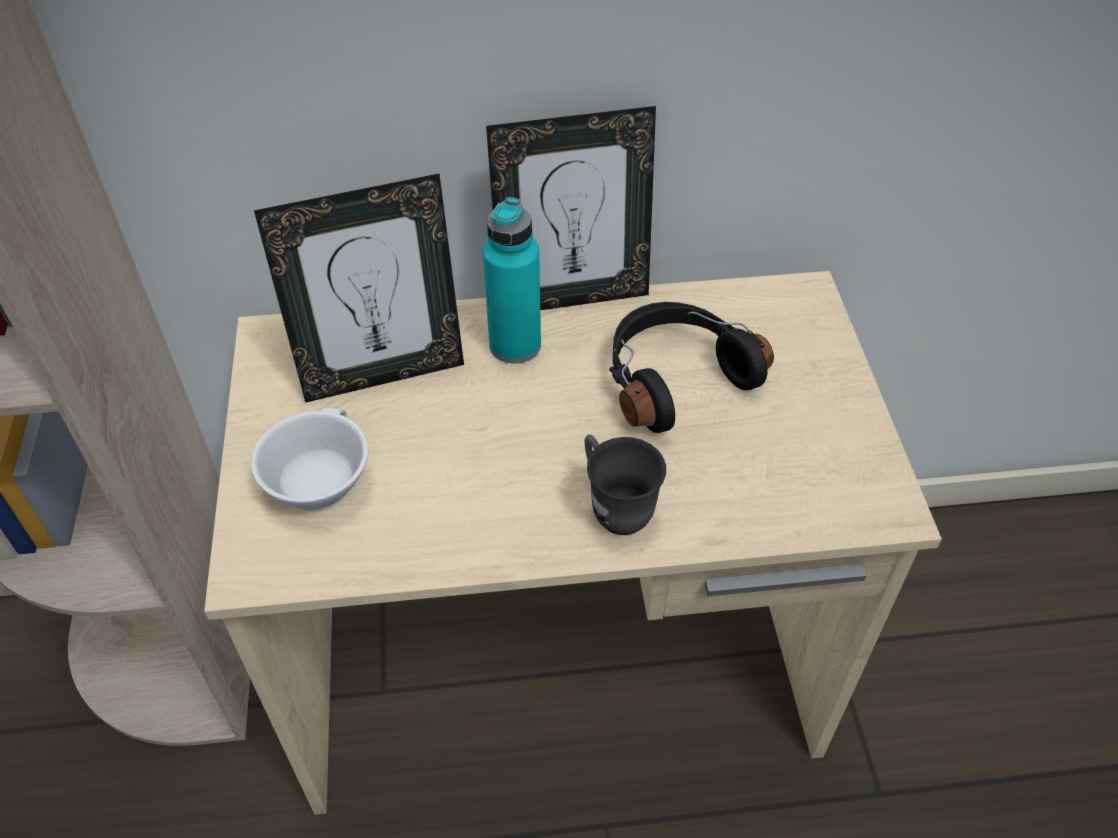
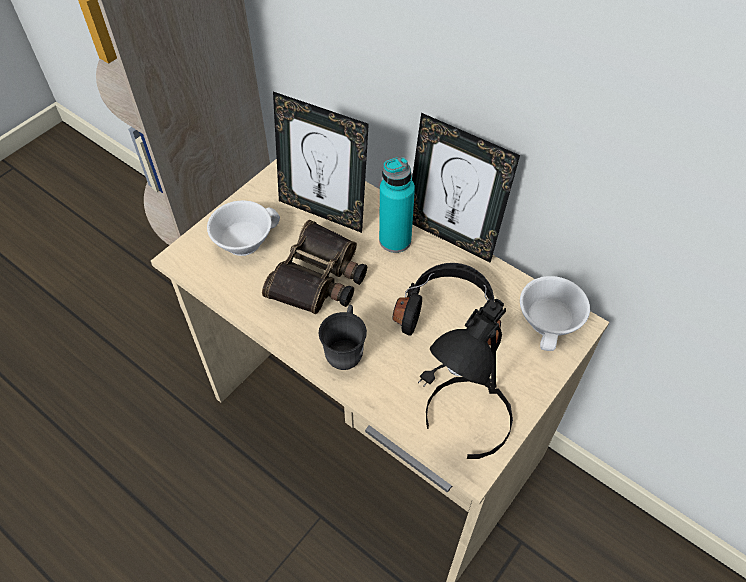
camera: 45 degrees right, 5 degrees up
none -> binoculars [262,220,367,314]
none -> black table lamp [418,298,513,459]
none -> white cup [520,276,590,351]

